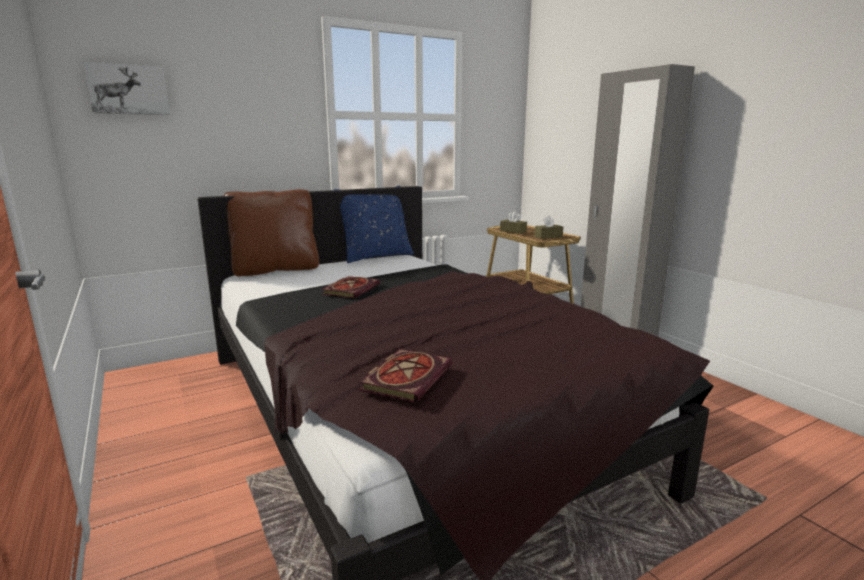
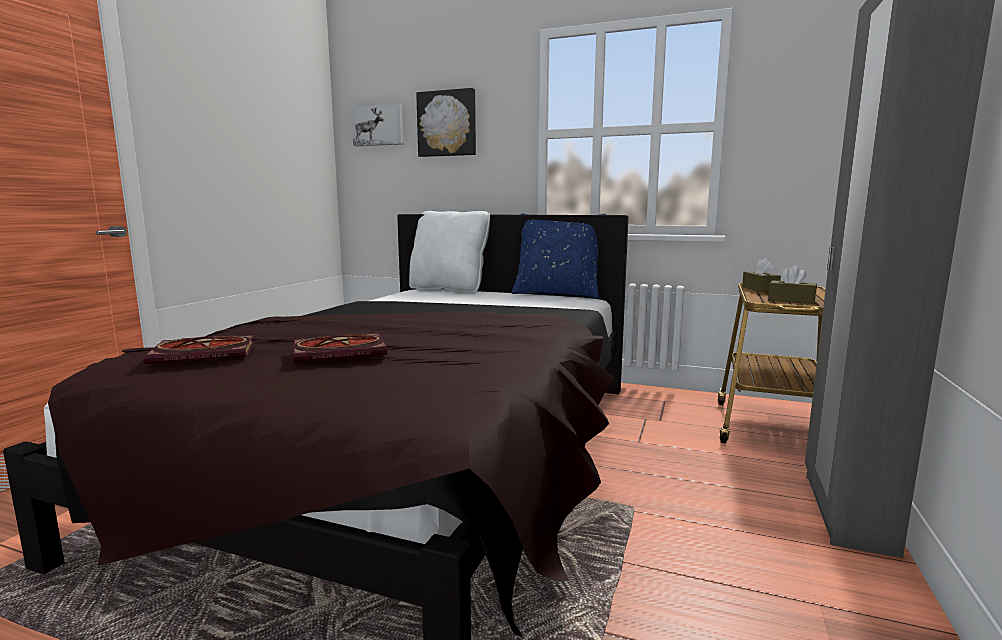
camera: 50 degrees right, 5 degrees down
brown pillow [223,189,319,276] -> white pillow [409,211,490,293]
book [321,276,380,298] -> book moved to [293,333,387,363]
none -> picture [416,88,476,157]

